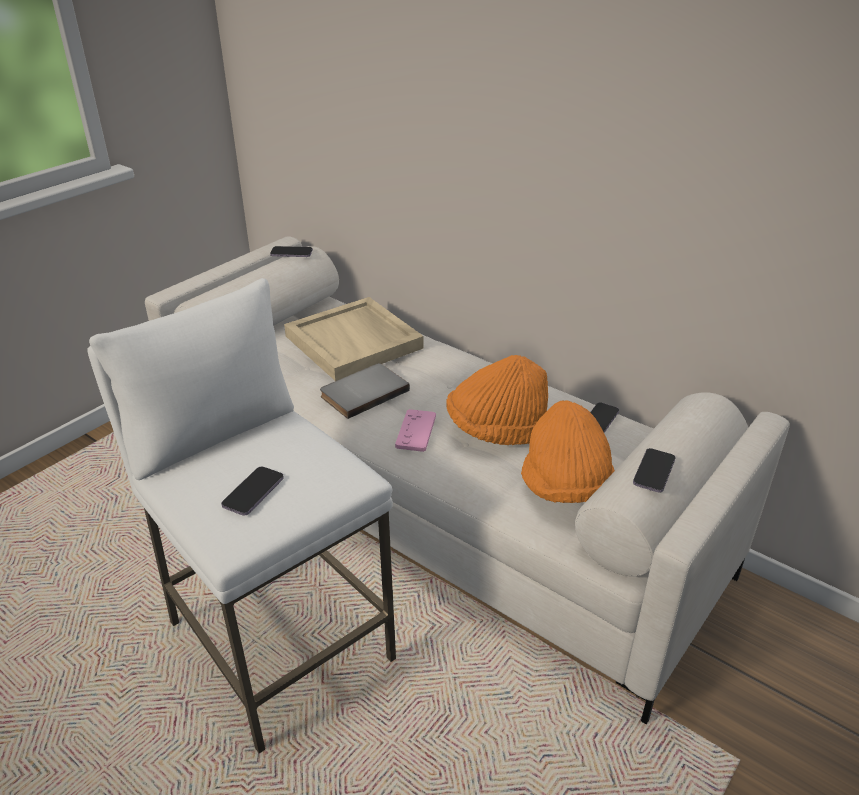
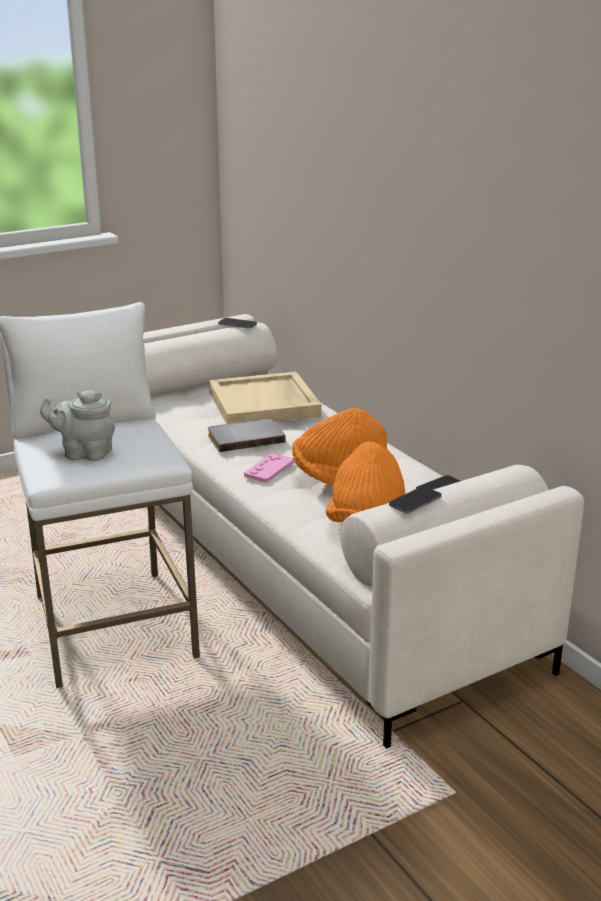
camera: 20 degrees right, 10 degrees down
phone [221,466,284,516] -> grey teapot [40,390,115,461]

